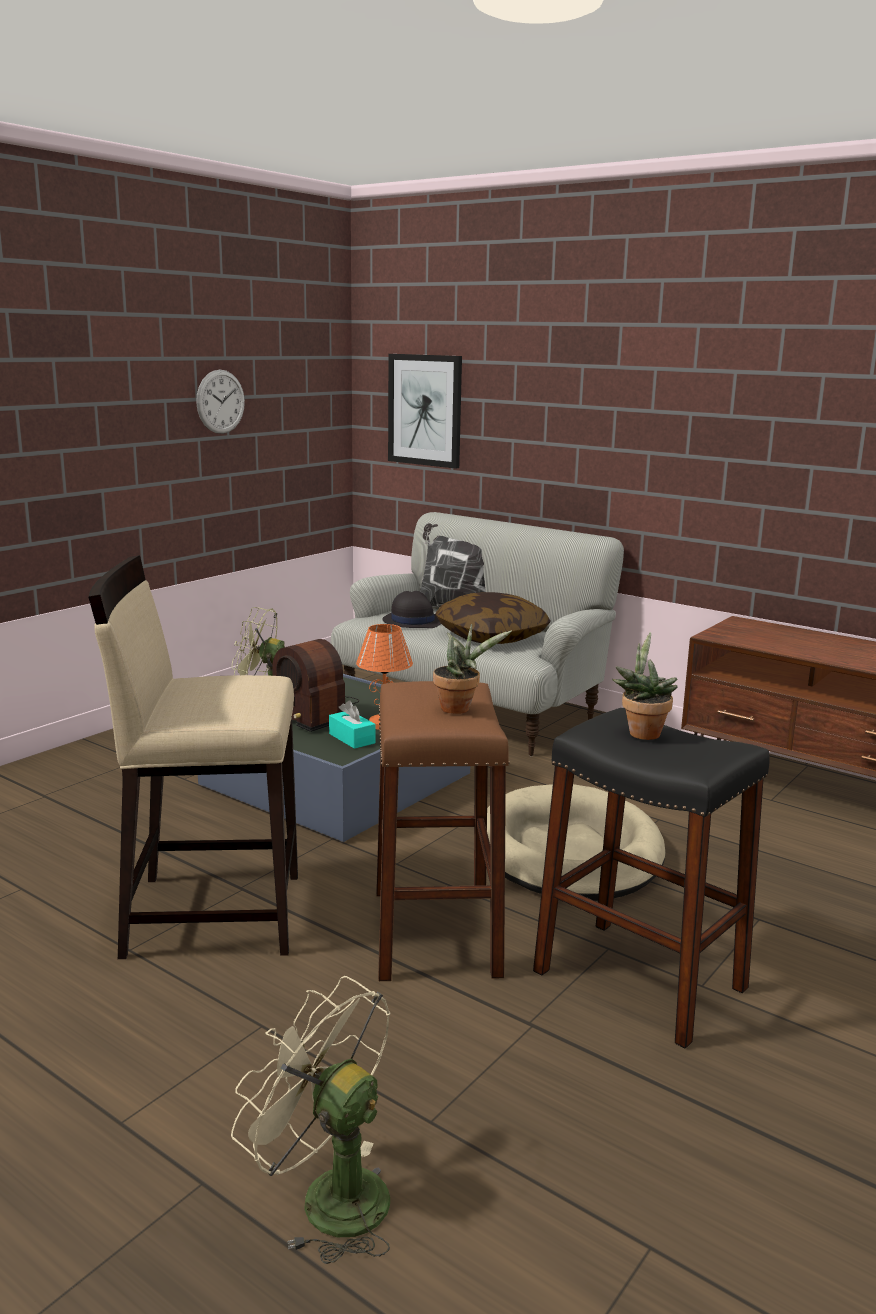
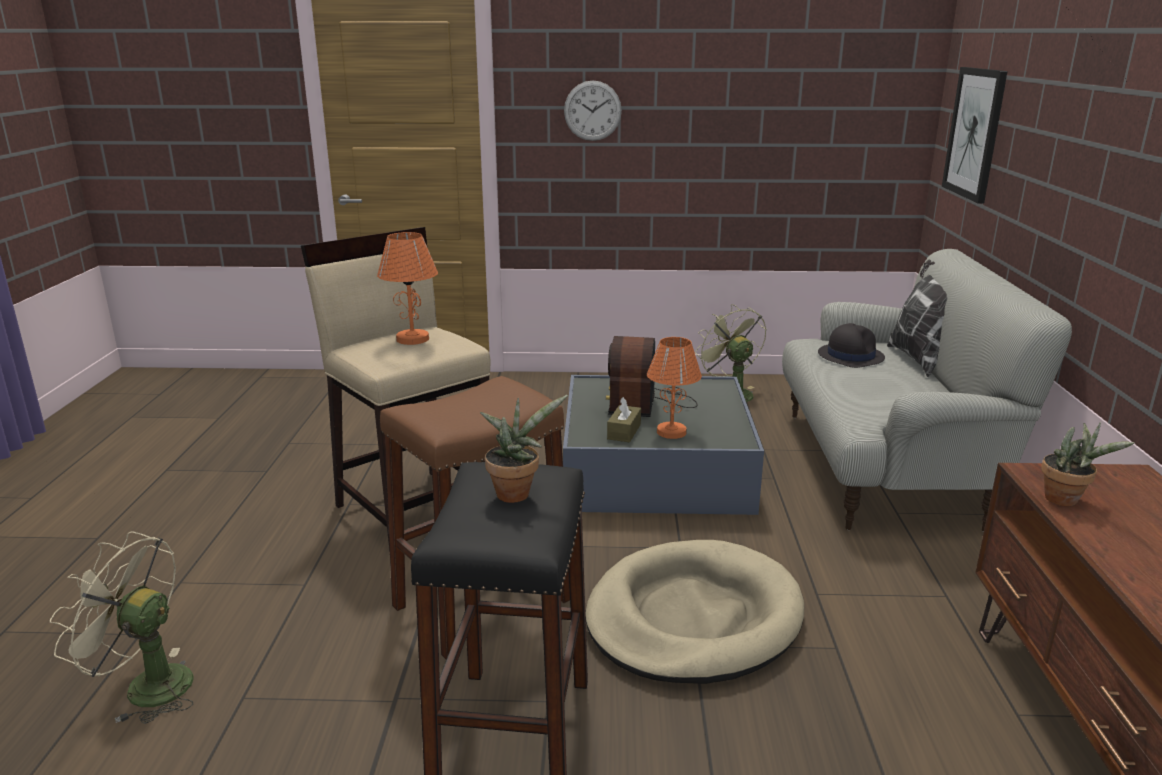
camera: 55 degrees right, 5 degrees up
wall clock [196,370,245,434] -> wall clock moved to [564,81,622,141]
beige fan [231,976,390,1264] -> beige fan turned 75 degrees counterclockwise [50,531,194,724]
turquoise tissue box [329,701,375,749] -> brown tissue box [607,397,641,442]
potted plant [433,624,512,714] -> potted plant moved to [1041,422,1134,506]
pillow [435,592,551,644] -> none
none -> orange table lamp [377,232,438,345]

